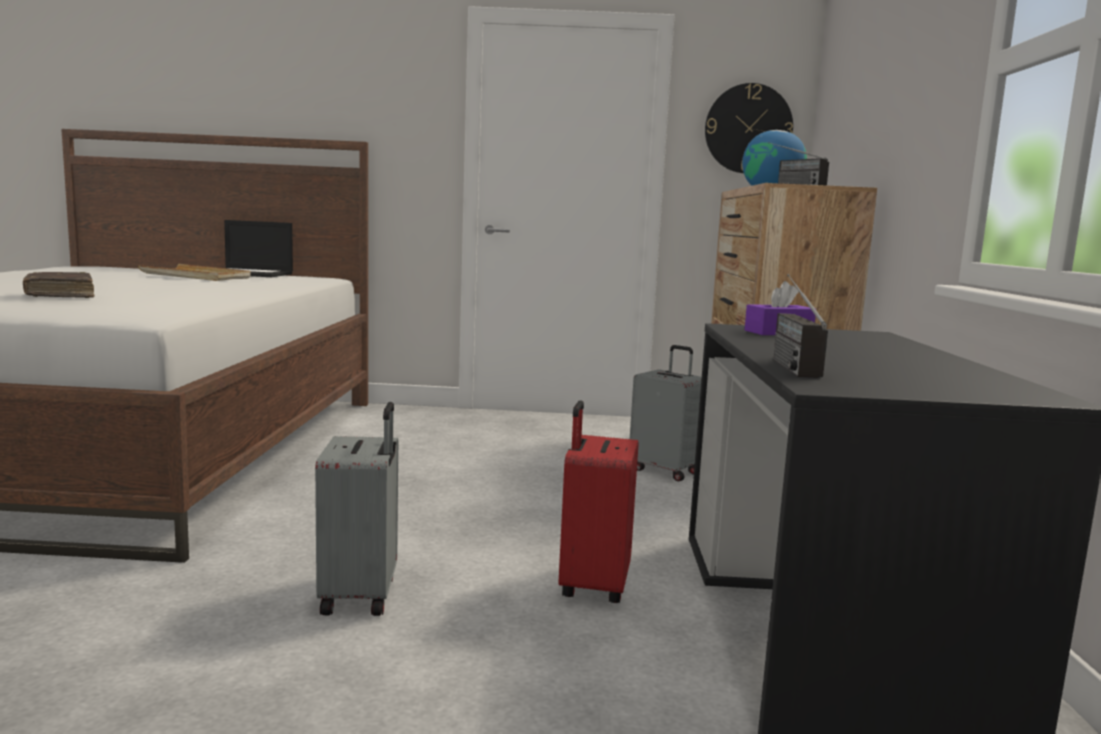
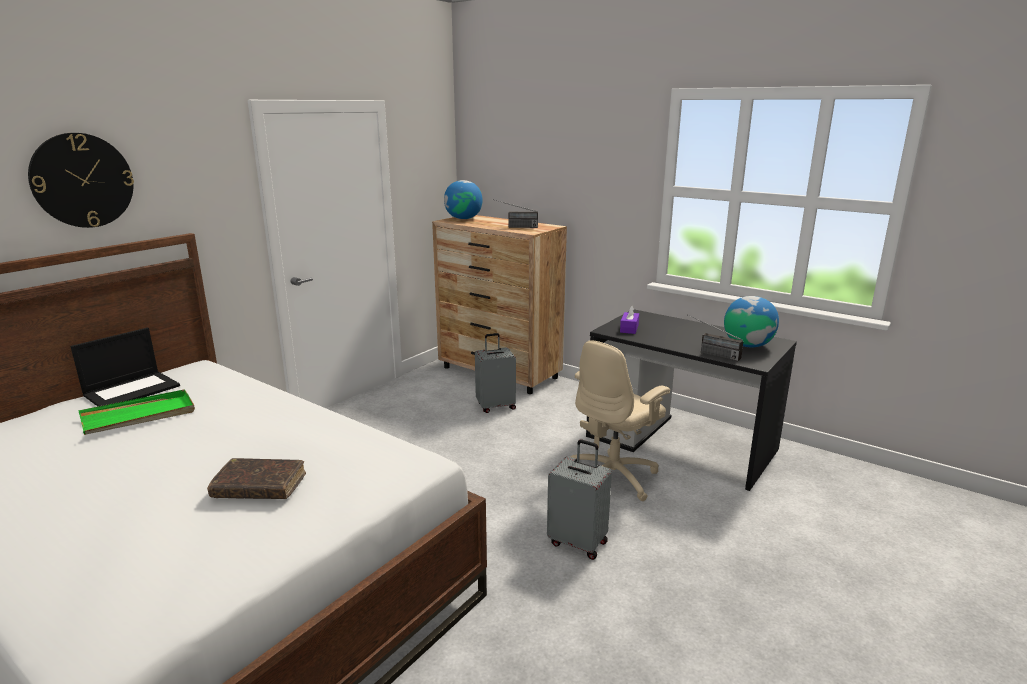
camera: 55 degrees left, 10 degrees up
beige tray [138,264,251,281] -> green tray [78,389,195,435]
red suitcase [558,400,638,603] -> beige office chair [570,340,670,501]
wall clock [705,83,793,173] -> wall clock moved to [28,133,134,228]
none -> globe [724,296,779,347]

